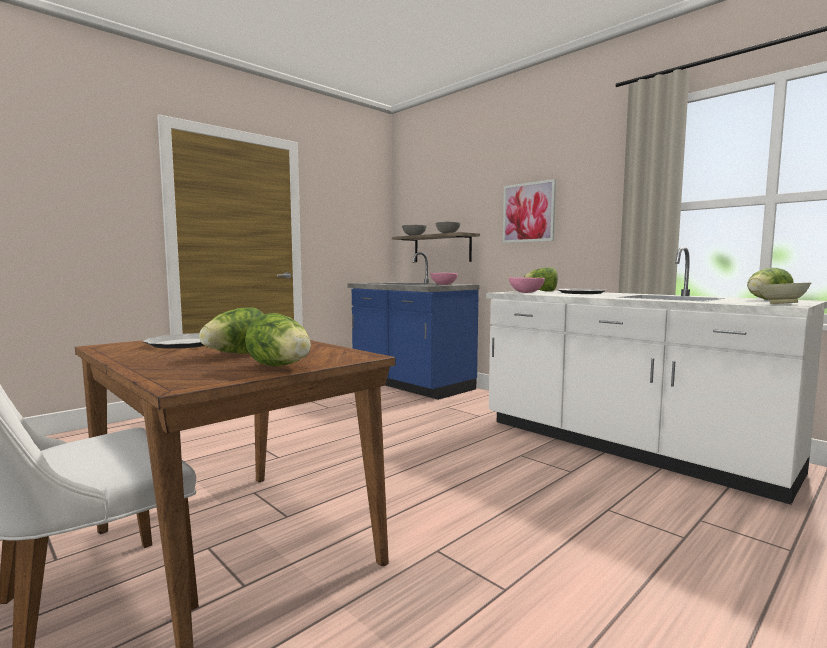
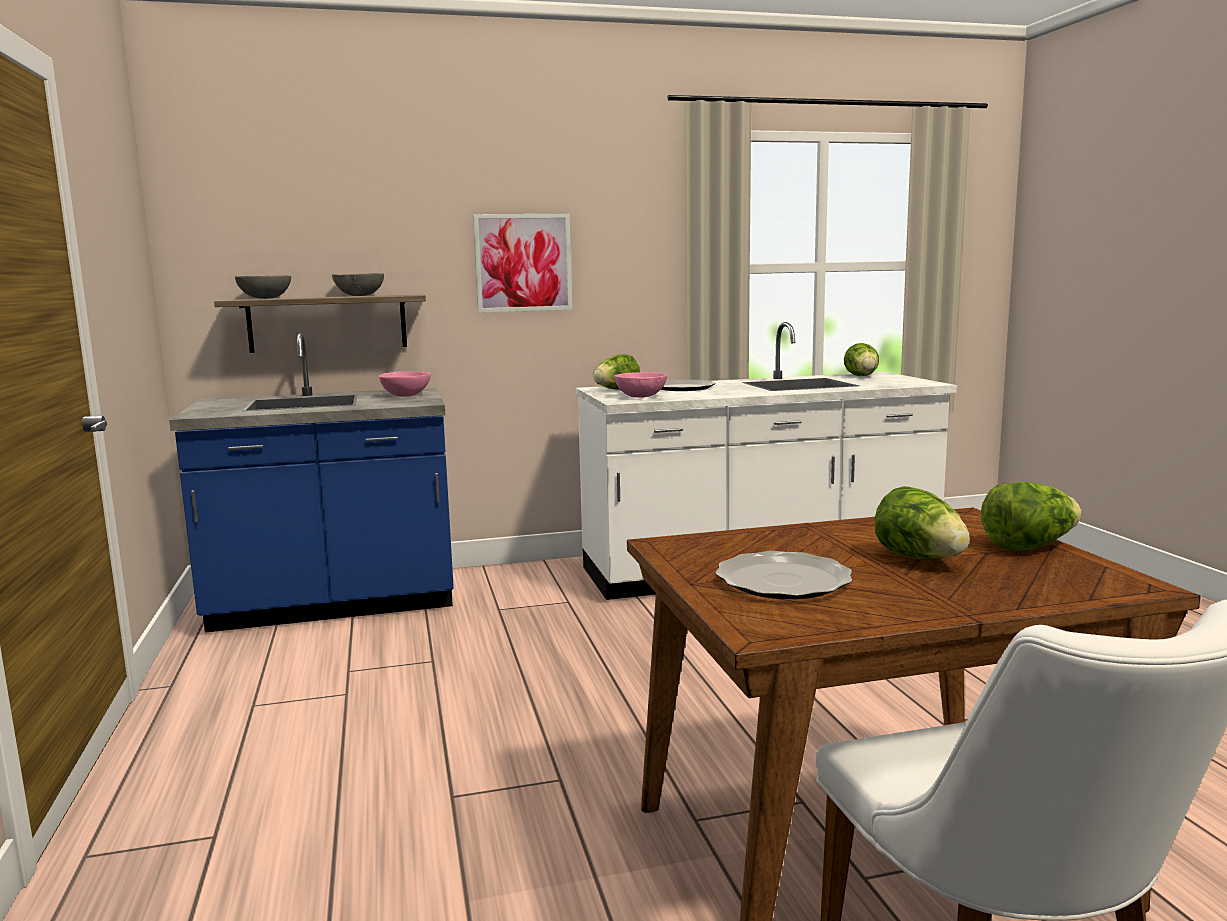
camera: 60 degrees left, 5 degrees up
beige bowl [757,282,811,304] -> none

